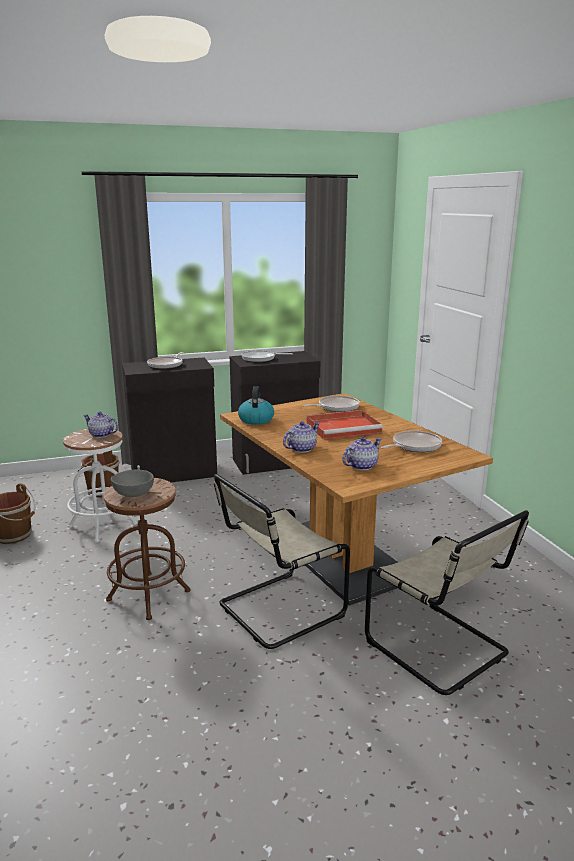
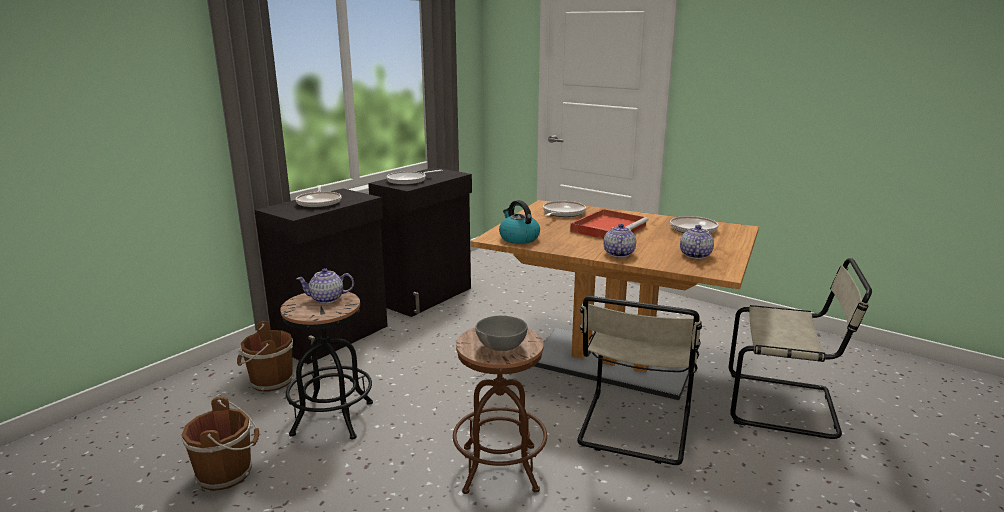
camera: 35 degrees left, 0 degrees up
white stool [63,429,137,542] -> black stool [280,292,373,439]

